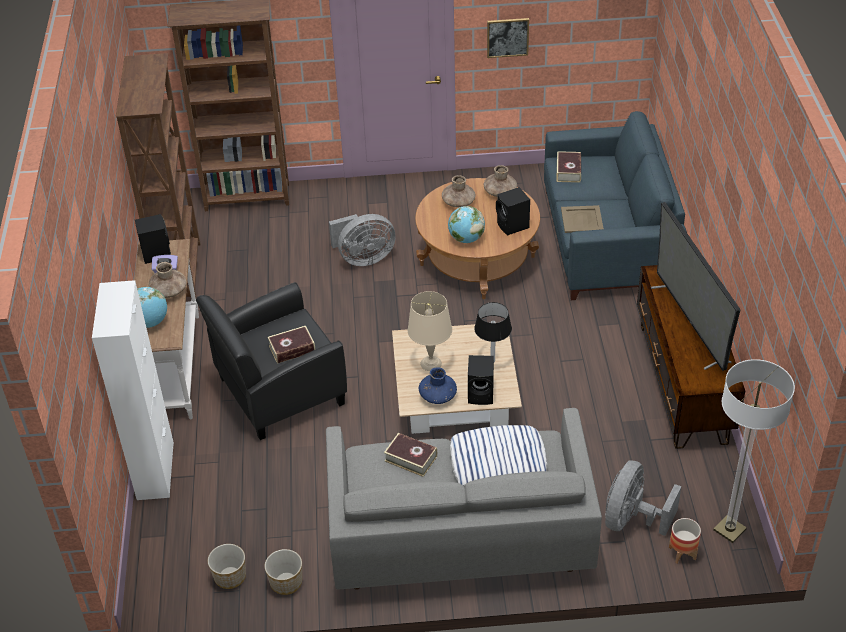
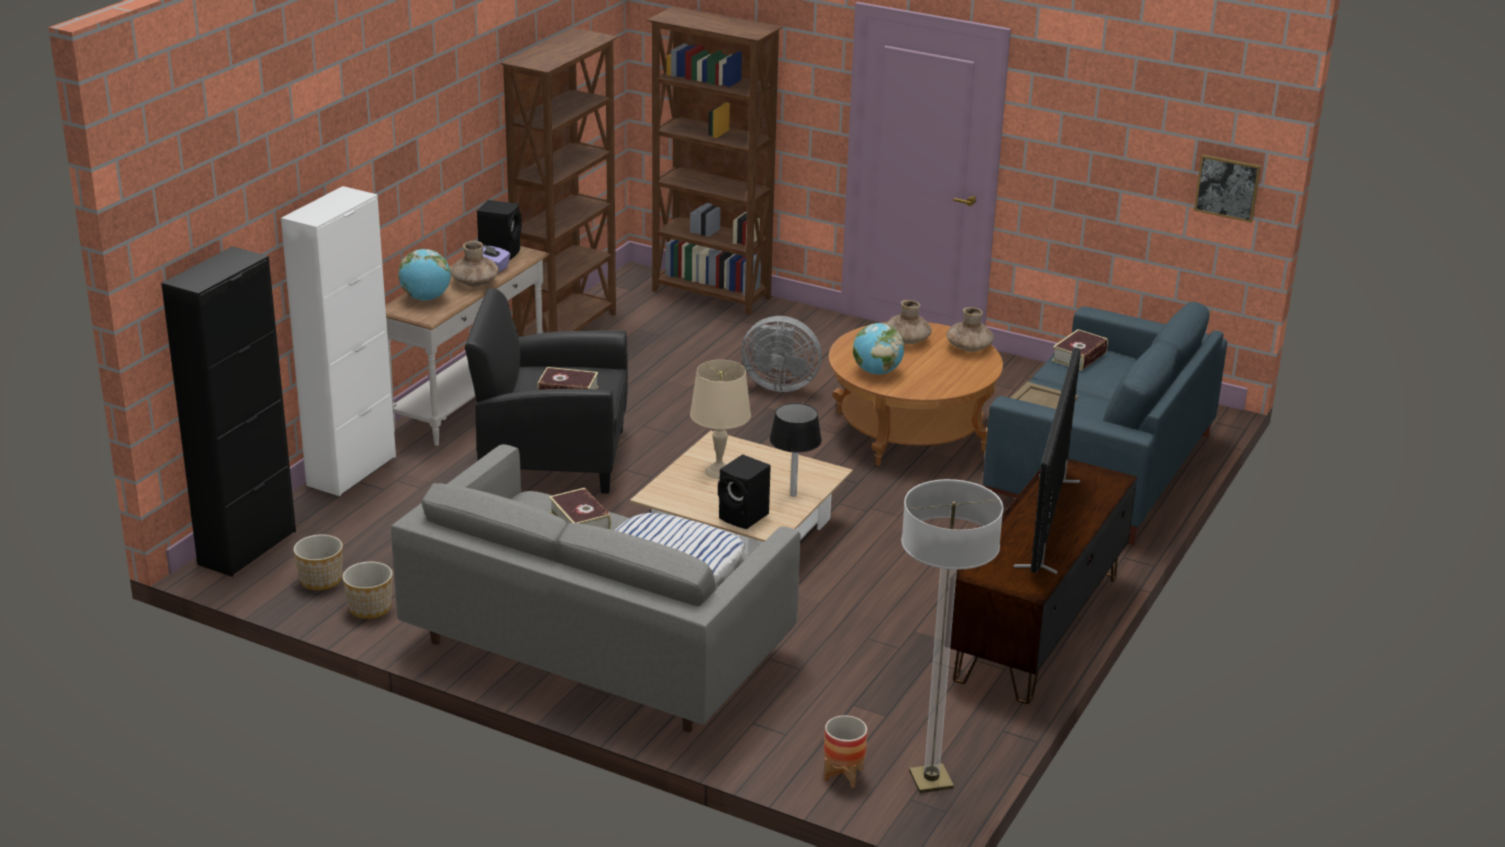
camera: 30 degrees right, 15 degrees down
blue vase [419,367,457,404] -> none
picture [487,18,529,58] -> picture moved to [1194,154,1261,223]
black speaker [496,187,530,235] -> none
grey fan [605,460,681,536] -> none
none -> black cabinet [161,246,296,577]

